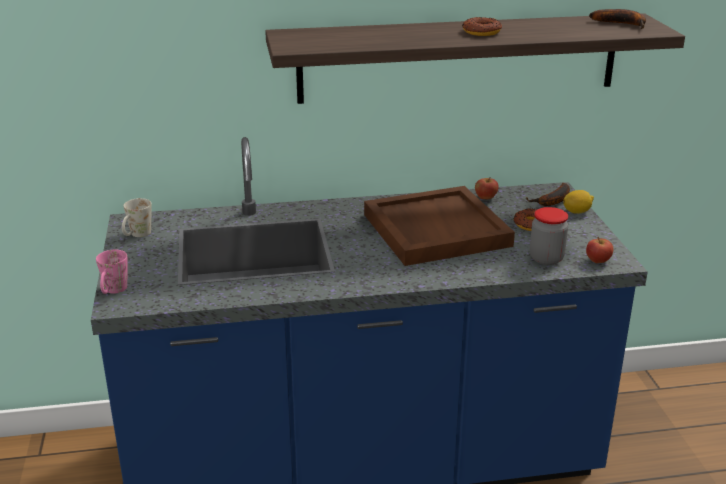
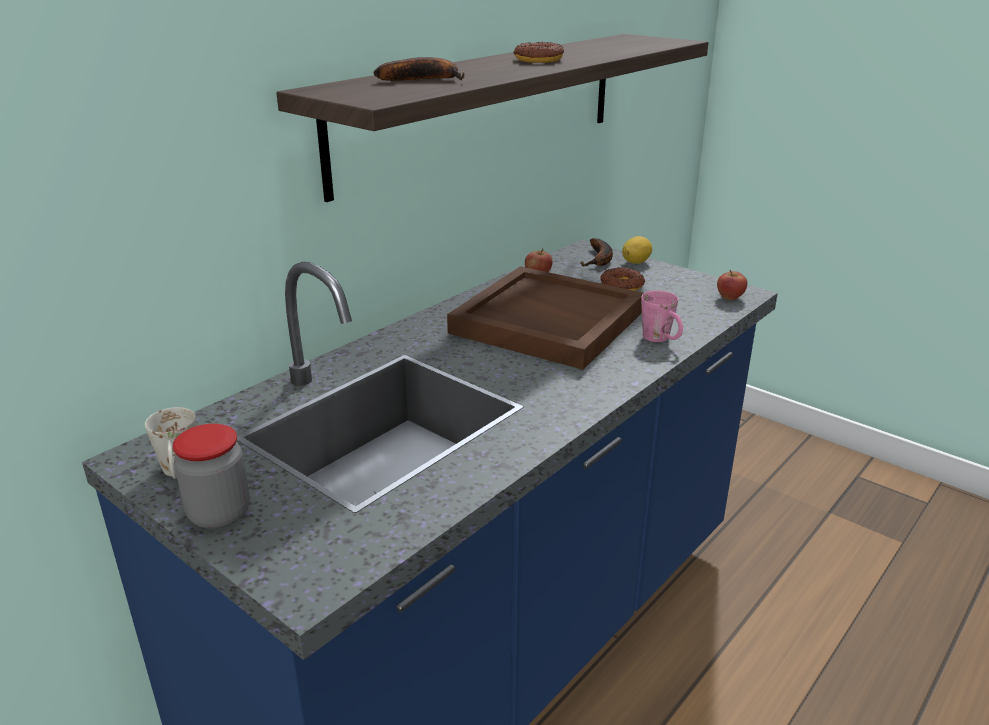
camera: 40 degrees left, 0 degrees up
pink mug [96,250,127,294] -> pink mug moved to [641,291,683,342]
jar [530,207,568,265] -> jar moved to [173,424,250,529]
banana [589,9,646,29] -> banana moved to [374,57,464,81]

